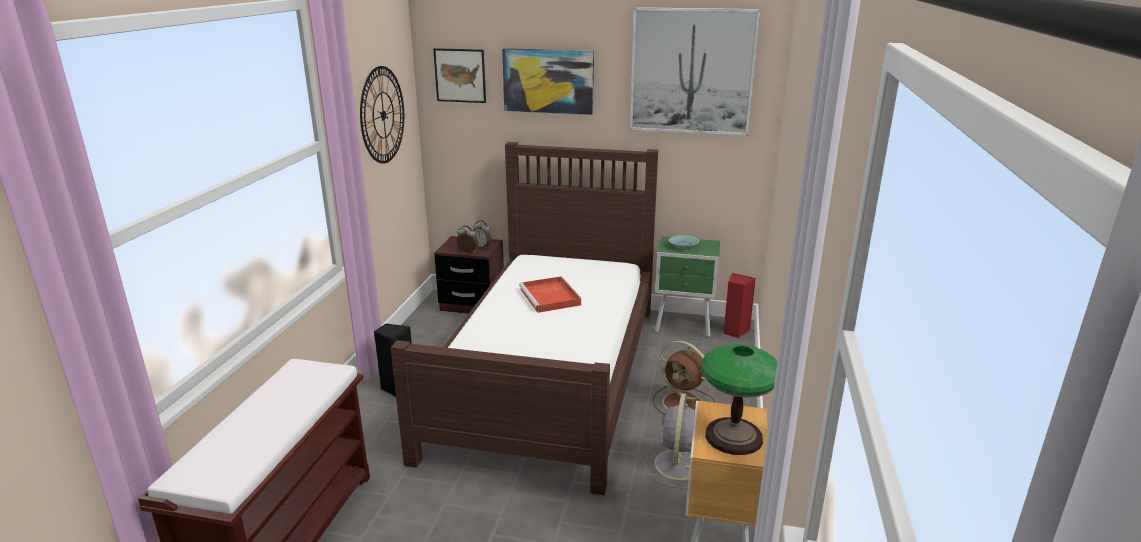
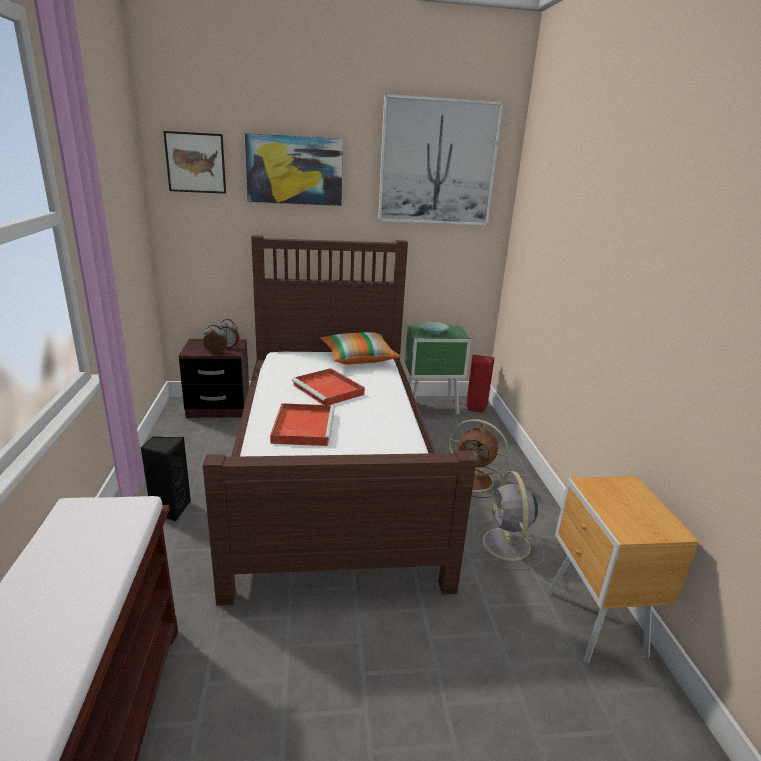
camera: 20 degrees left, 0 degrees up
wall clock [360,66,404,164] -> none
table lamp [701,344,778,455] -> none
none -> red tray [270,403,335,446]
none -> pillow [320,332,401,364]

